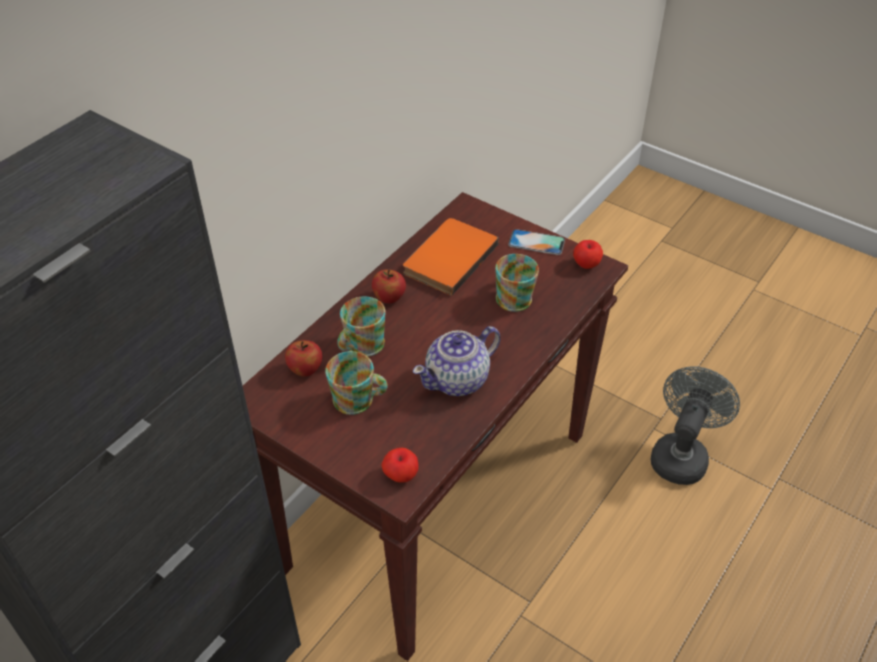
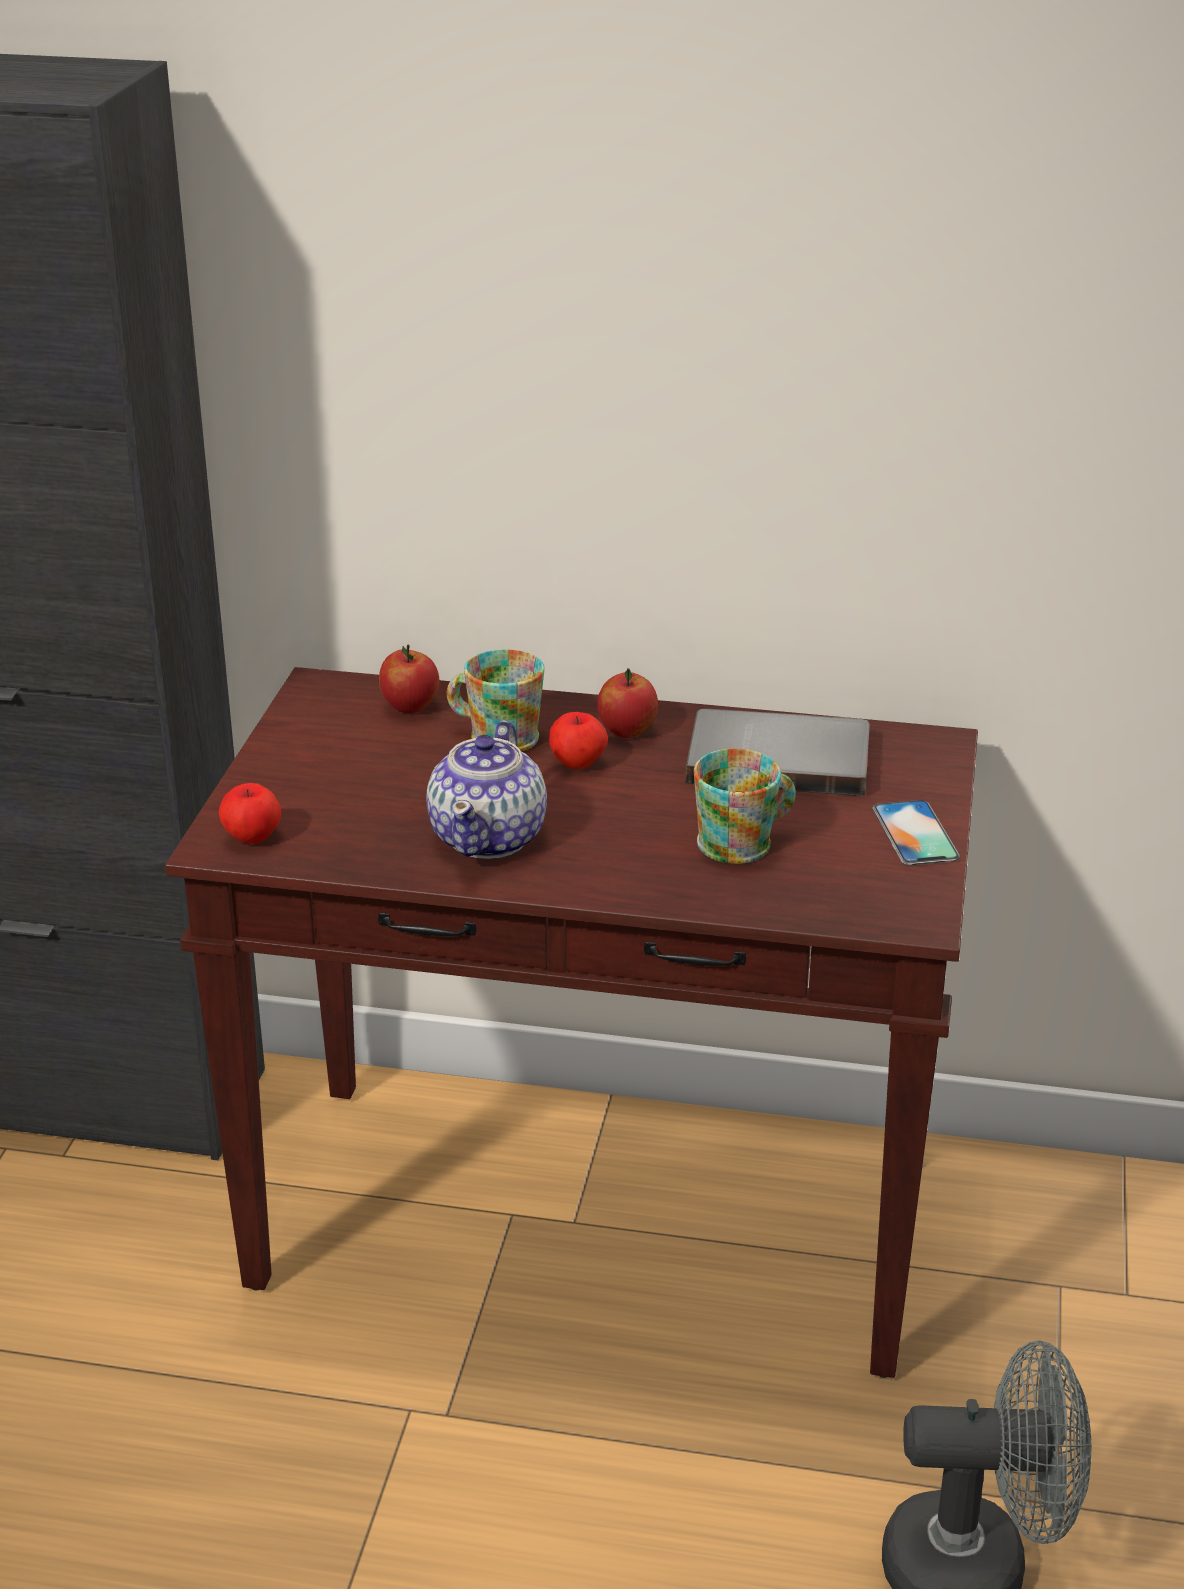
camera: 65 degrees right, 15 degrees down
mug [325,351,388,415] -> none
orange book [403,218,499,296] -> grey book [686,709,870,796]
teapot [413,326,500,396] -> teapot turned 105 degrees counterclockwise [426,720,547,859]
apple [573,240,603,269] -> apple moved to [549,712,608,769]

